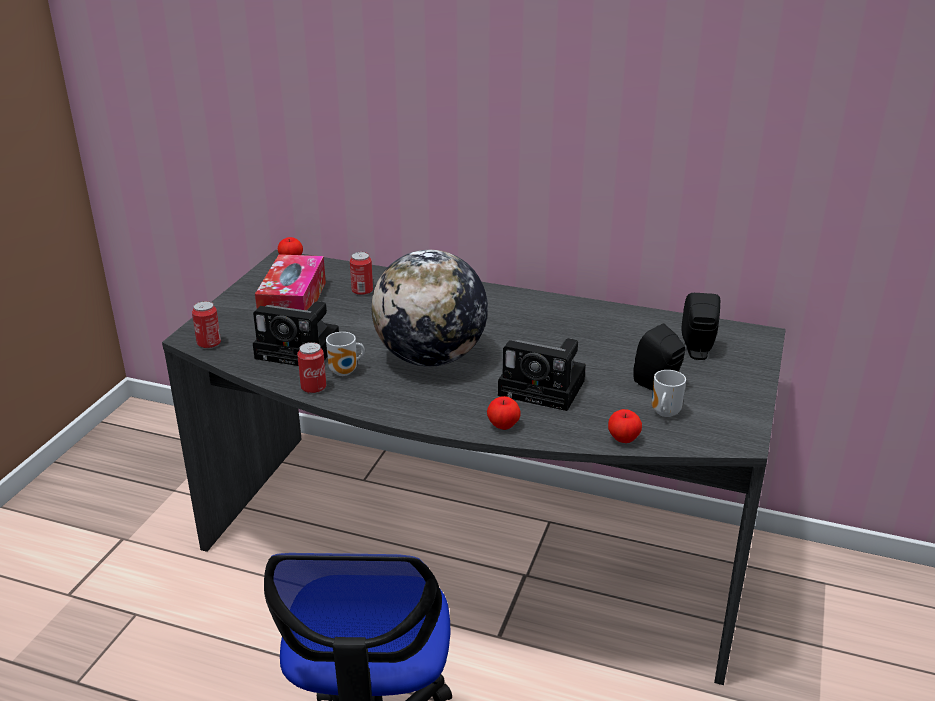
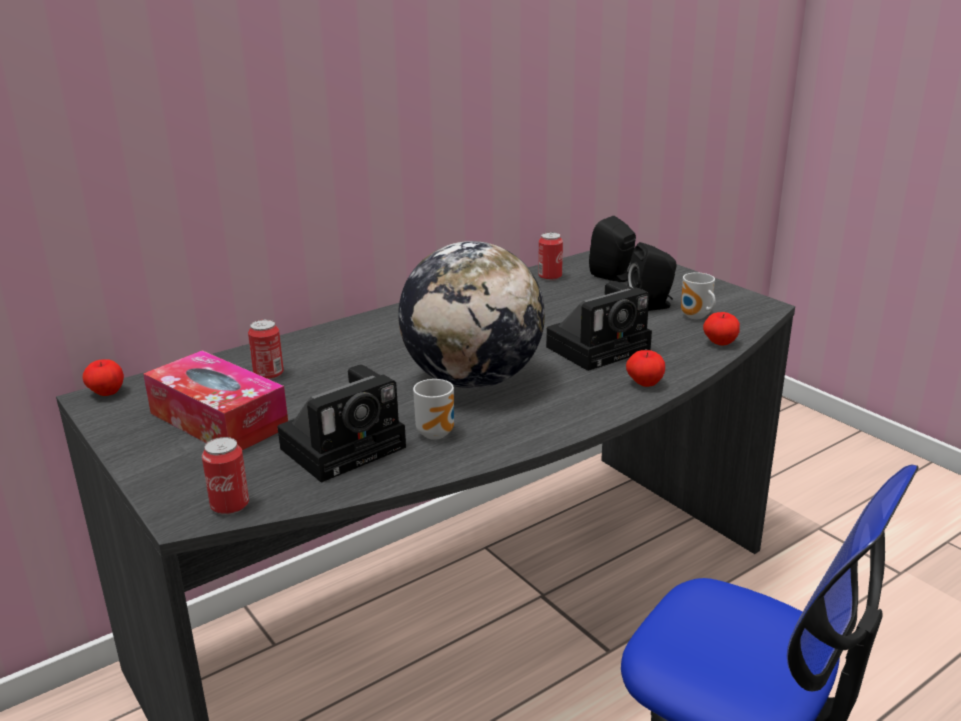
camera: 55 degrees left, 5 degrees down
can [297,342,326,394] -> can moved to [538,232,563,281]

